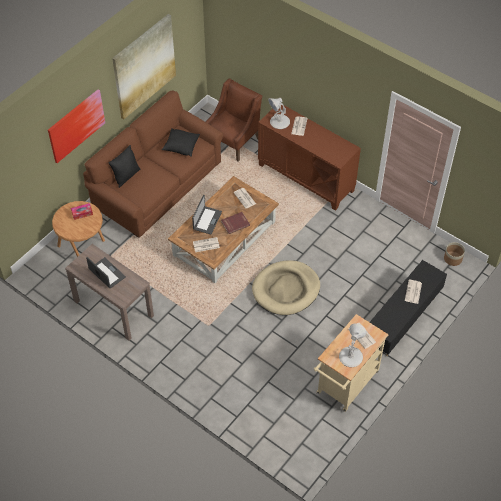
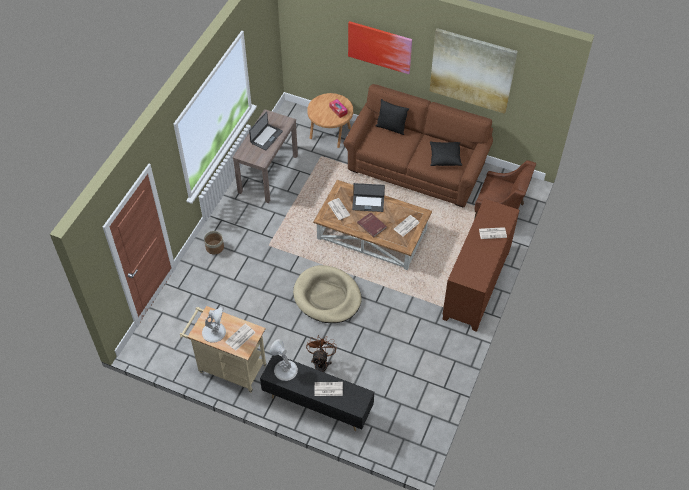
camera: 75 degrees right, 0 degrees up
white table lamp [268,98,290,129] -> white table lamp moved to [270,339,298,381]
planter [444,242,465,266] -> planter moved to [204,231,224,254]
none -> brown fan [306,335,337,372]

